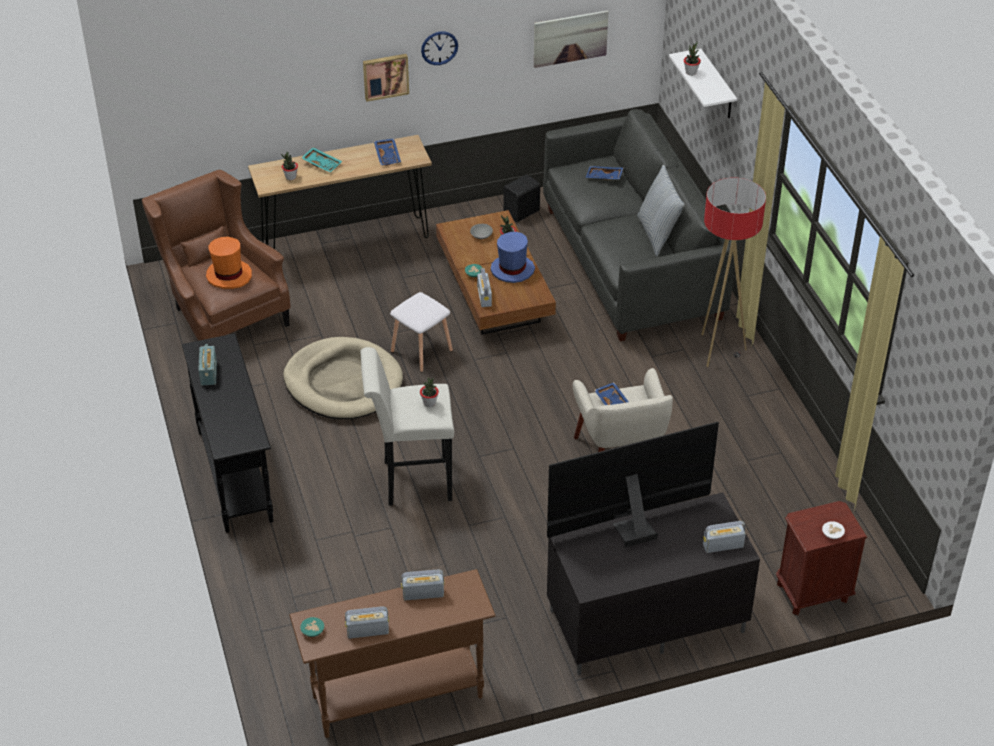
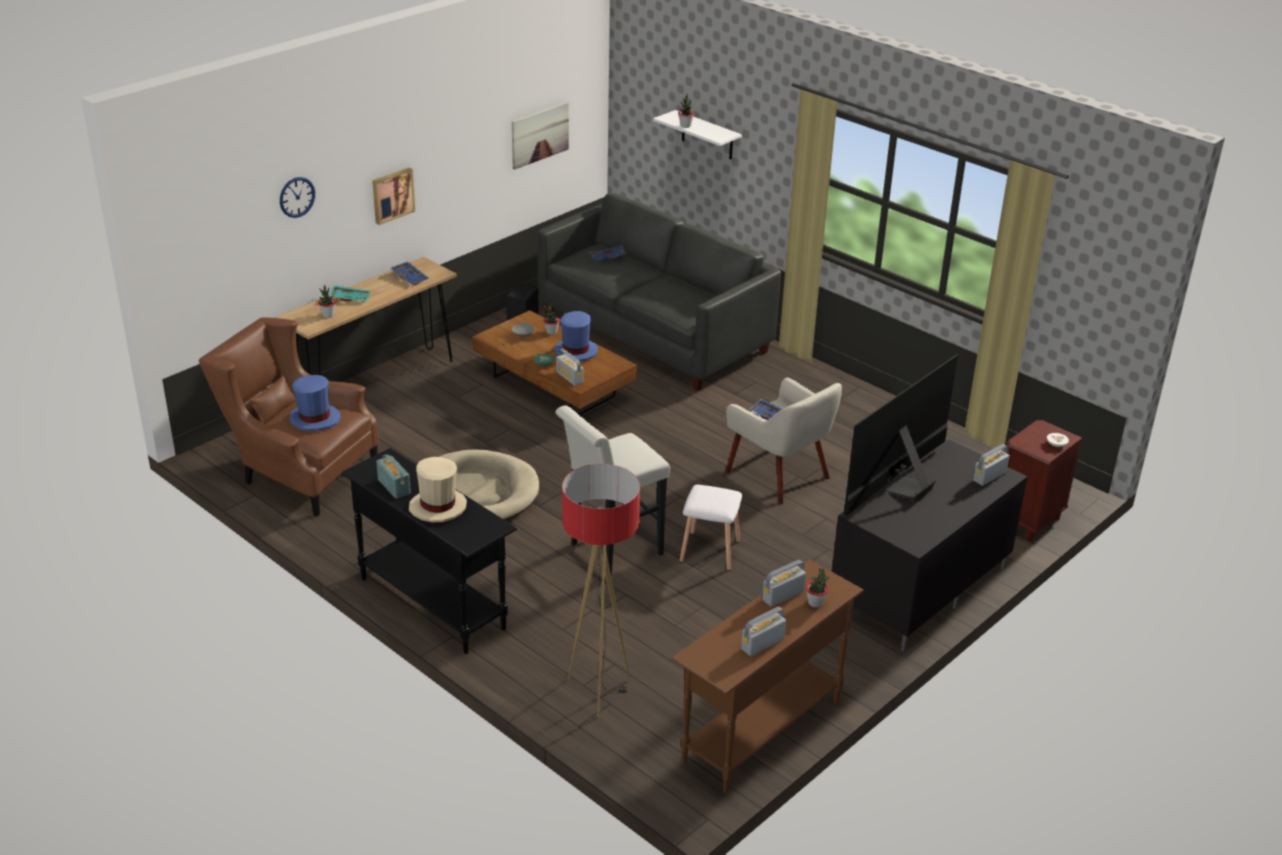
camera: 30 degrees left, 10 degrees down
orange hat [206,237,252,289] -> blue hat [290,375,341,431]
turquoise bowl [300,617,324,637] -> none
white stool [390,292,453,372] -> white stool moved to [680,485,742,571]
potted plant [420,377,439,407] -> potted plant moved to [806,568,829,608]
wall clock [421,31,458,65] -> wall clock moved to [280,177,315,218]
pillow [637,165,685,257] -> none
floor lamp [701,177,766,367] -> floor lamp moved to [562,464,640,717]
none -> beige hat [409,457,467,523]

